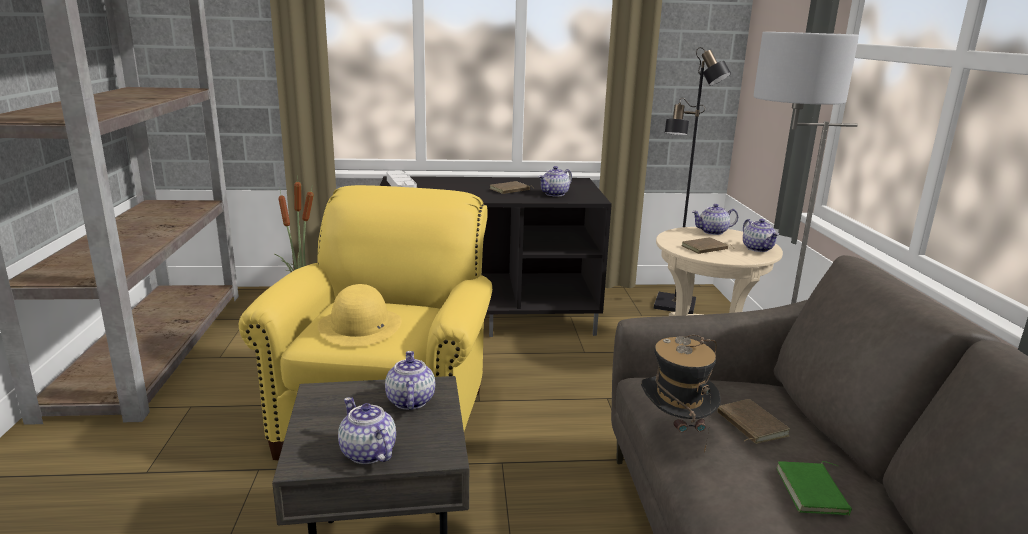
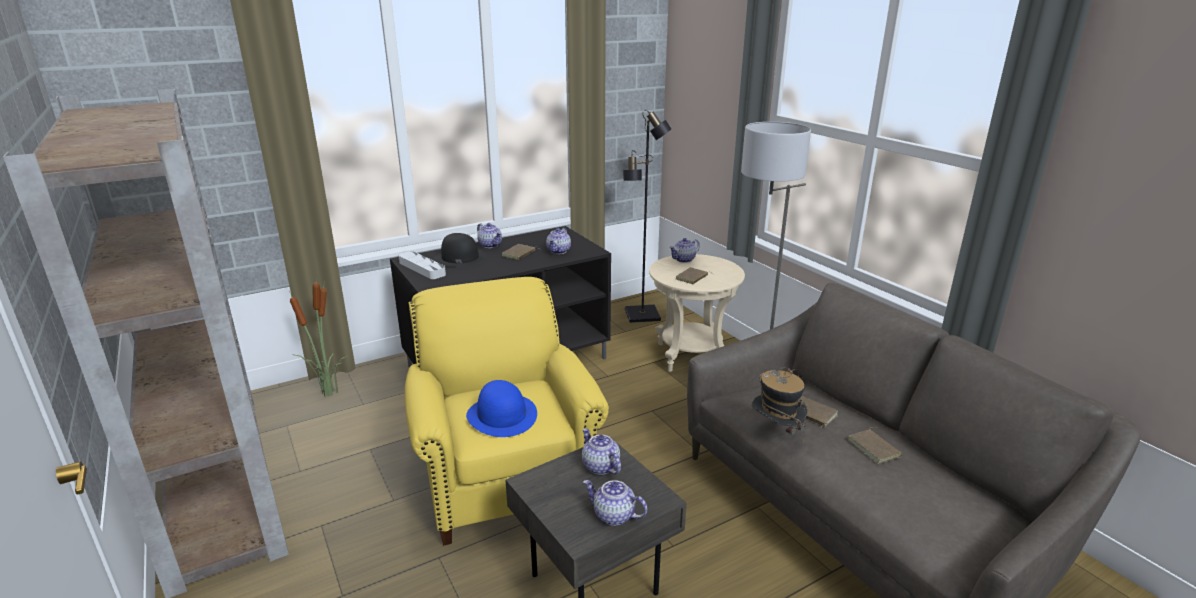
camera: 25 degrees left, 5 degrees up
yellow hat [317,284,402,346] -> blue hat [466,380,537,437]
teapot [743,219,779,252] -> teapot moved to [477,223,502,248]
green book [776,461,852,515] -> brown book [847,427,902,464]
none -> black hat [433,233,487,268]

